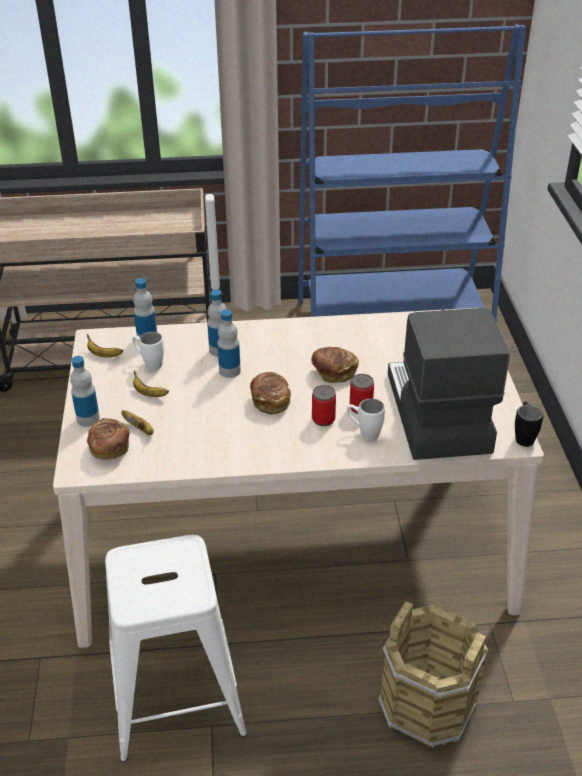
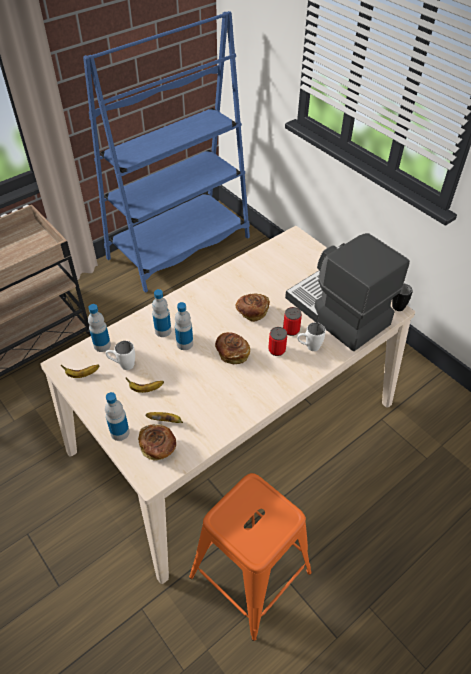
camera: 35 degrees left, 10 degrees up
white stool [105,535,247,762] -> orange stool [189,473,312,641]
brown bucket [379,601,488,748] -> none

